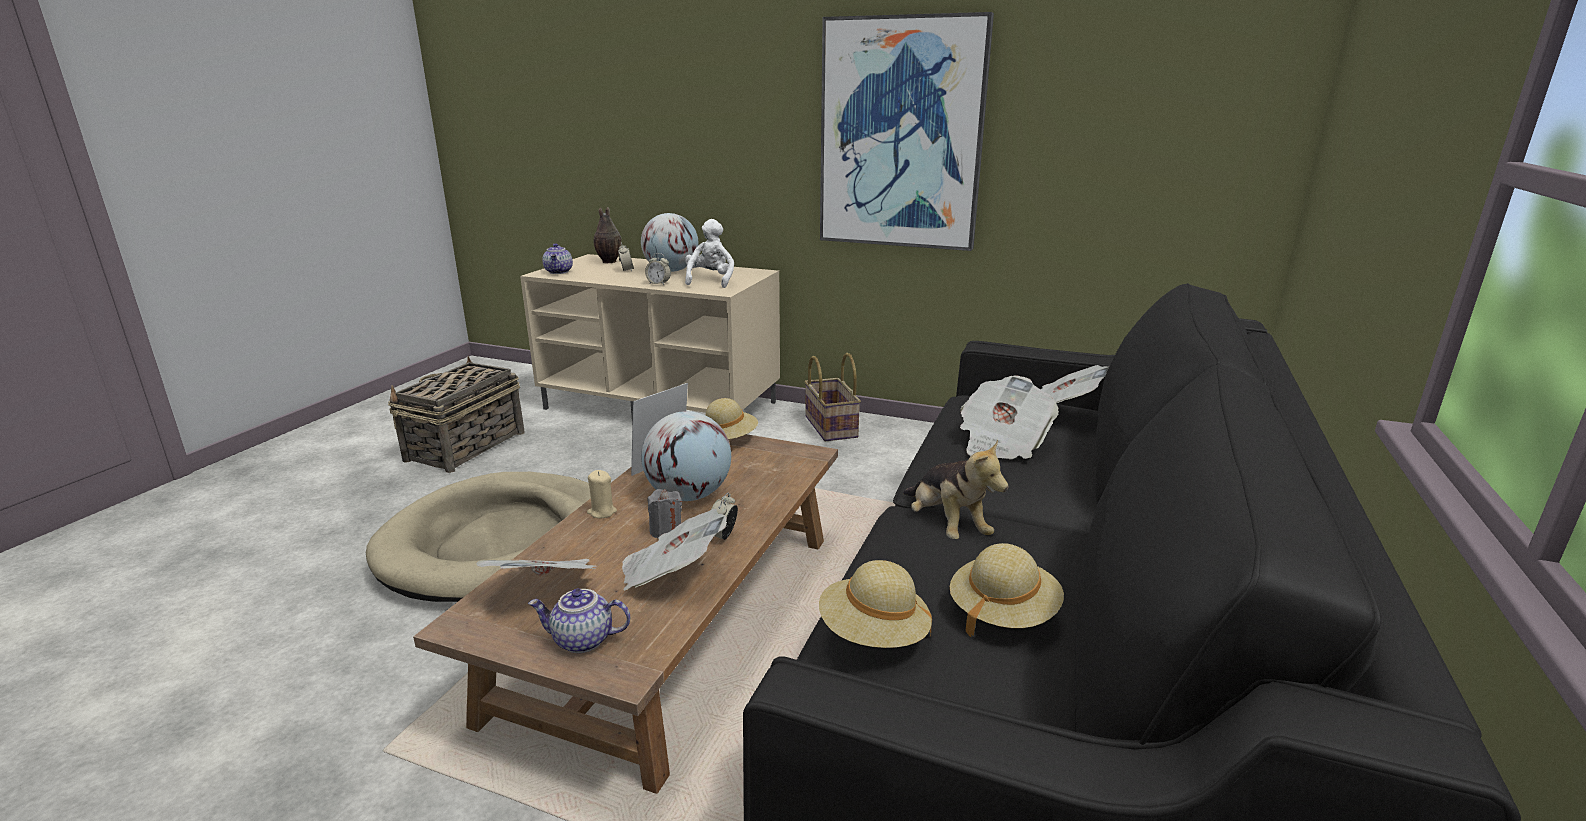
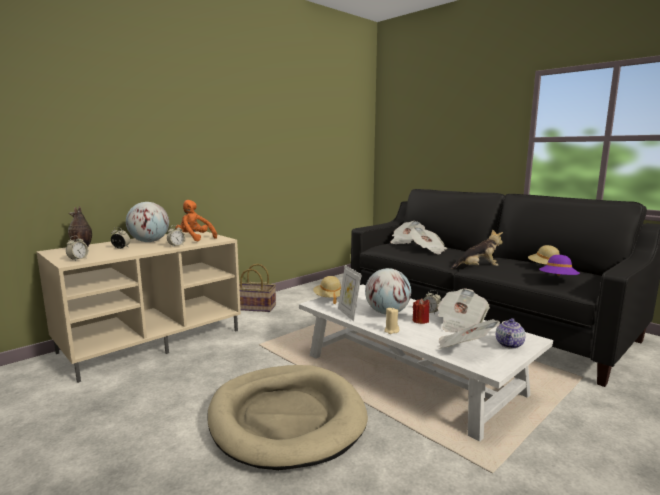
camera: 65 degrees left, 10 degrees down
basket [388,356,525,473] -> none
brown coffee table [413,434,838,794] -> white coffee table [299,284,553,442]
teapot [542,243,573,274] -> alarm clock [66,236,88,261]
grey candle [648,489,682,538] -> red candle [413,298,429,324]
white plush toy [685,219,734,288] -> orange plush toy [175,200,217,241]
beige hat [819,560,932,648] -> purple hat [539,255,580,276]
picture [820,12,994,251] -> none

